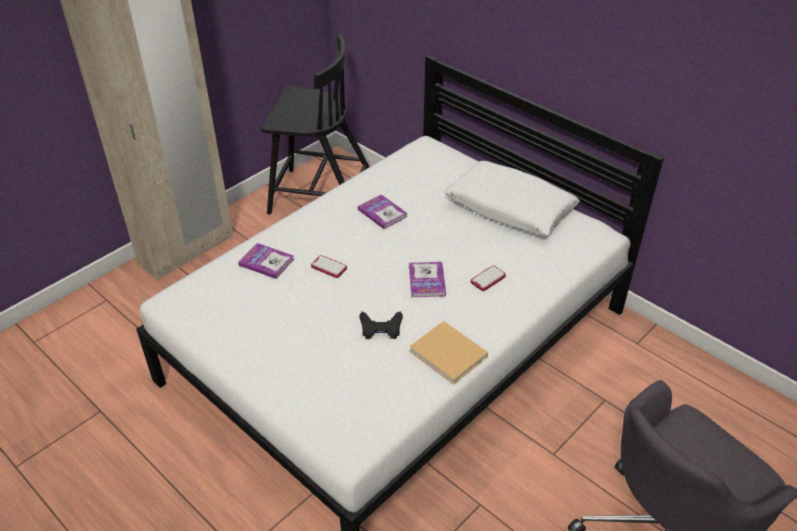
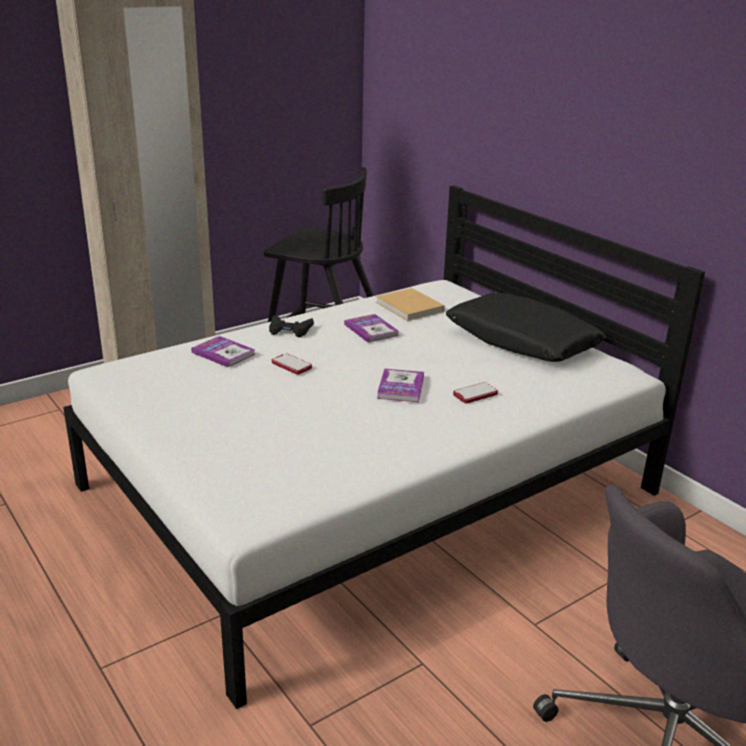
camera: 10 degrees right, 15 degrees down
black game controller [359,312,403,339] -> black game controller moved to [269,315,314,337]
beige book [409,321,488,385] -> beige book moved to [376,288,445,321]
white pillow [444,161,580,236] -> black pillow [446,293,606,362]

